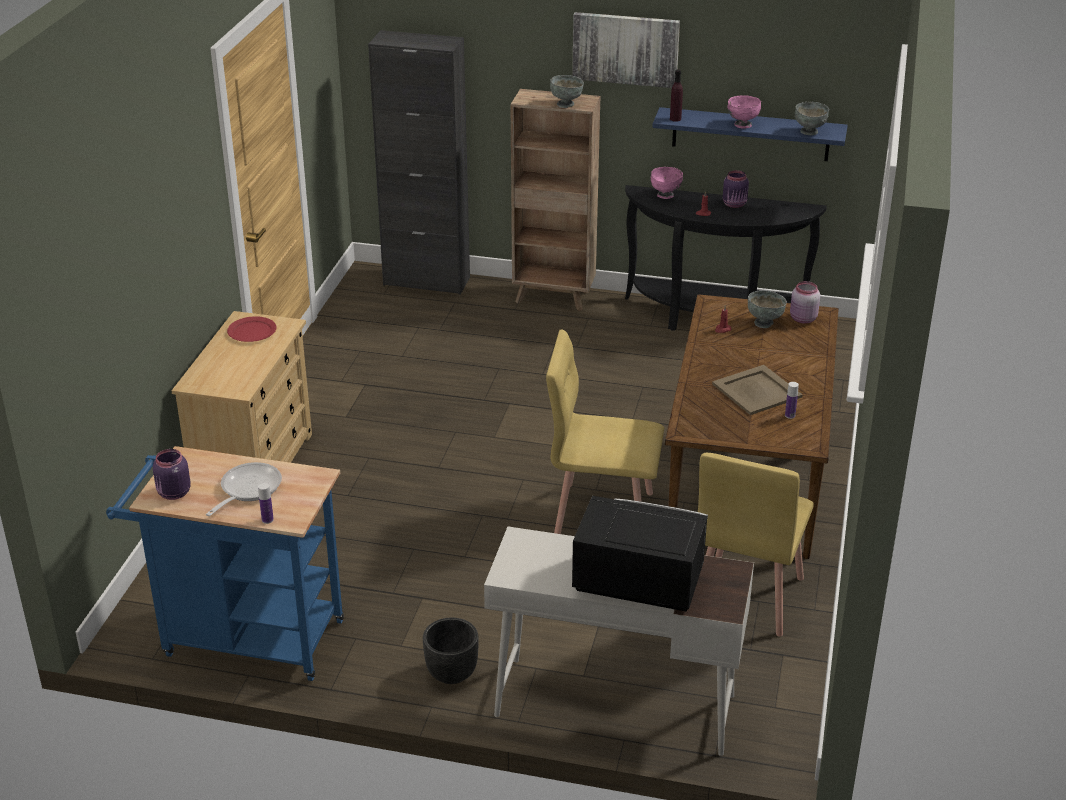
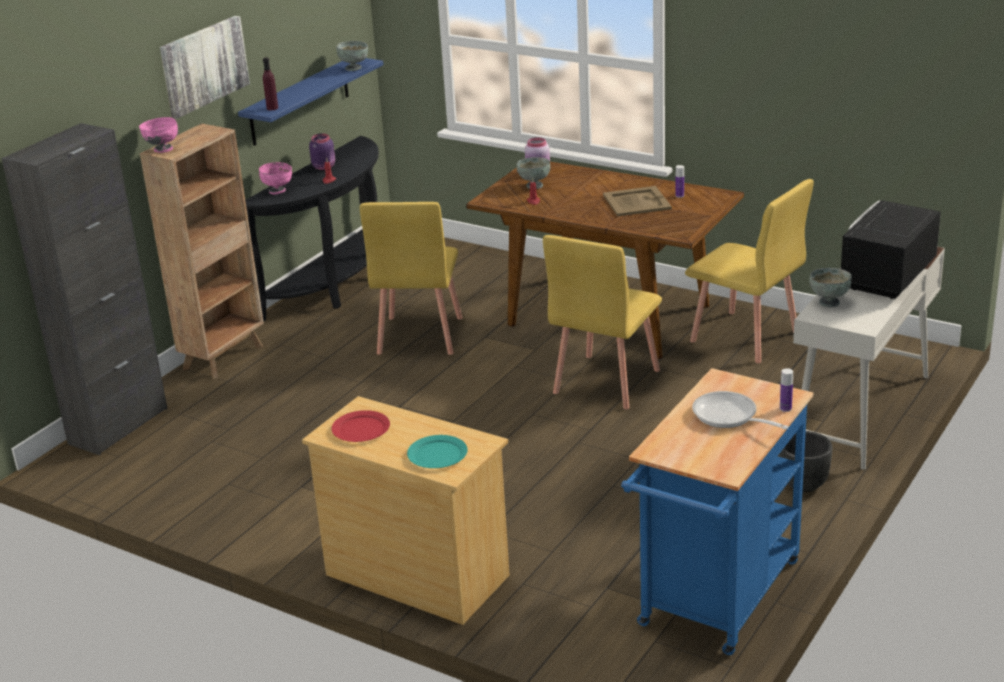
camera: 70 degrees left, 5 degrees down
purple jar [153,449,191,500] -> none
grey bowl [550,75,584,108] -> grey bowl moved to [809,268,852,308]
pink bowl [727,95,761,129] -> pink bowl moved to [139,117,178,153]
none -> yellow chair [360,202,462,355]
none -> turquoise plate [407,435,468,468]

